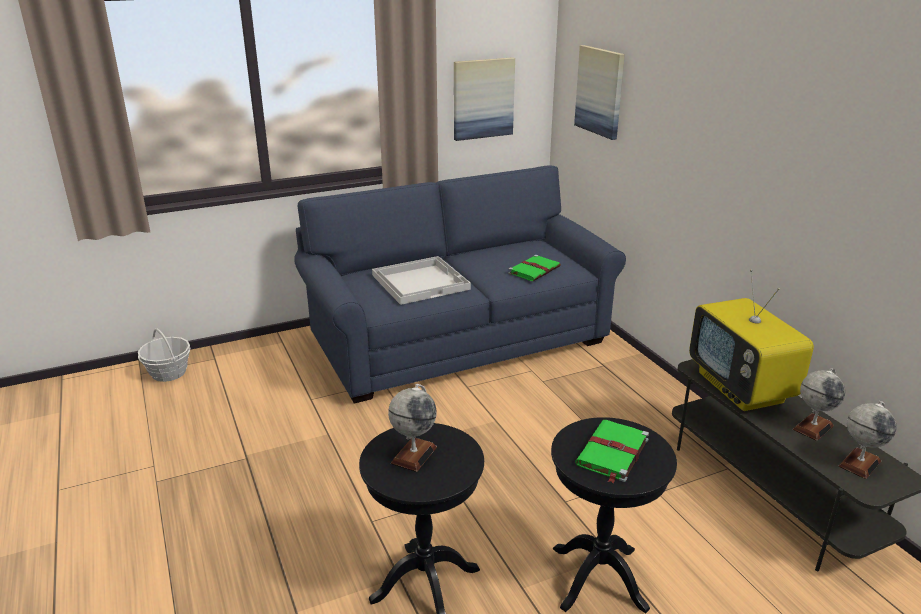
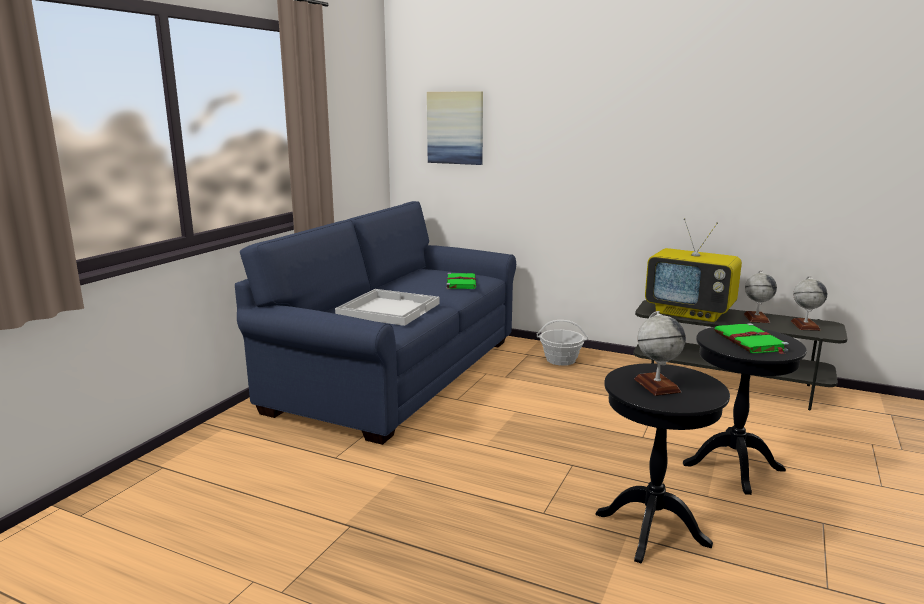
camera: 40 degrees left, 10 degrees down
basket [138,328,191,382] -> basket moved to [537,320,588,366]
picture [454,57,515,141] -> none

